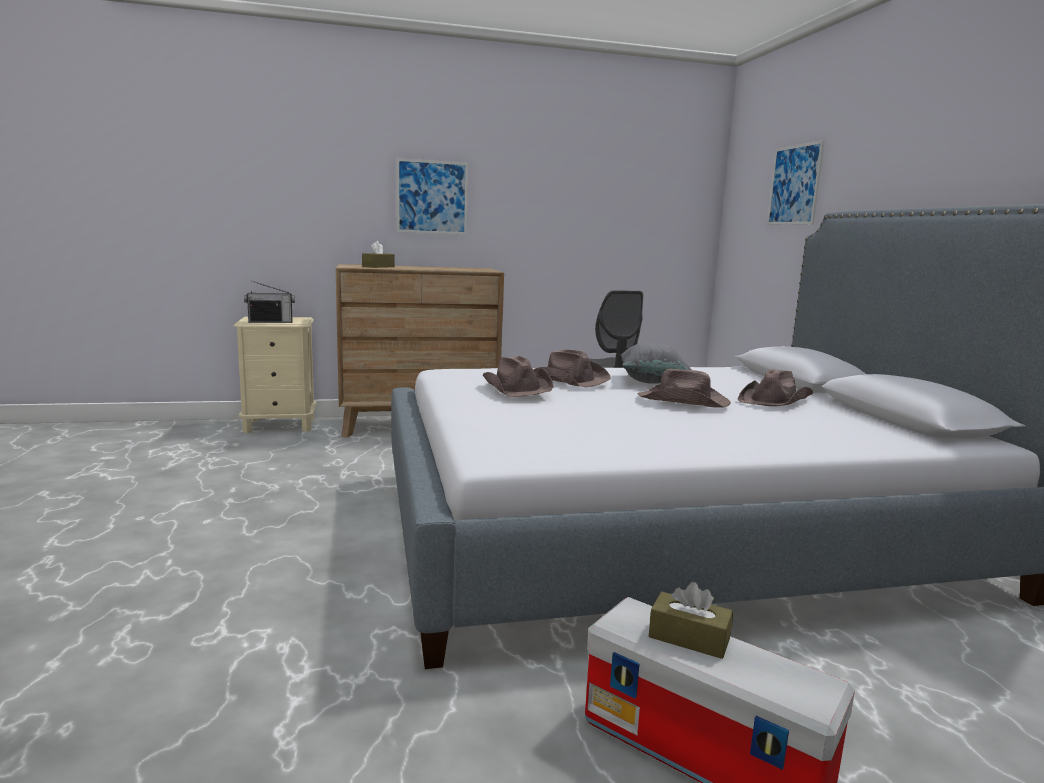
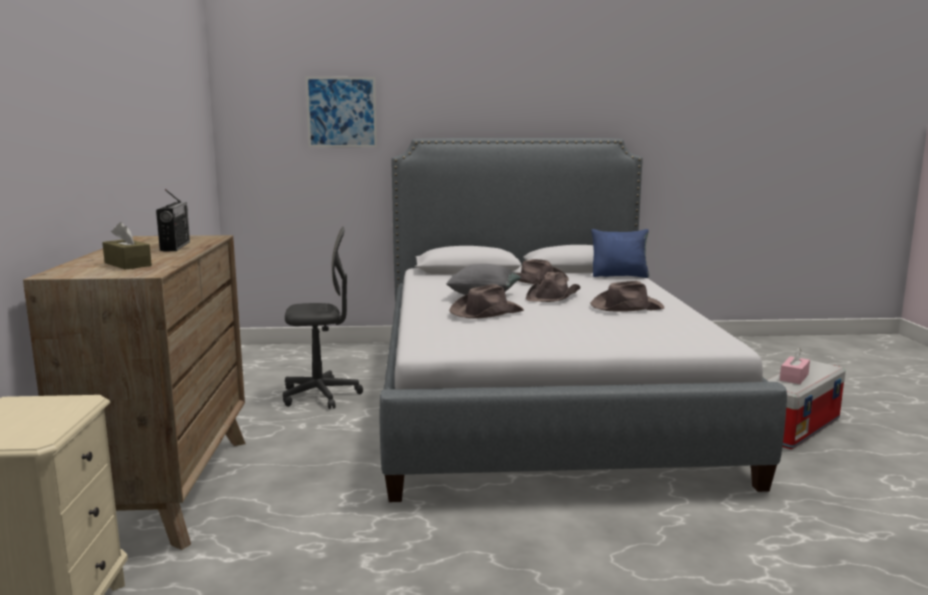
camera: 80 degrees left, 0 degrees up
radio [244,281,295,323] -> radio moved to [156,189,190,251]
picture [397,158,468,235] -> none
brown hat [483,356,554,397] -> brown hat moved to [590,281,664,312]
brown tissue box [649,582,733,659] -> pink tissue box [780,348,810,384]
none -> blue pillow [591,229,649,278]

